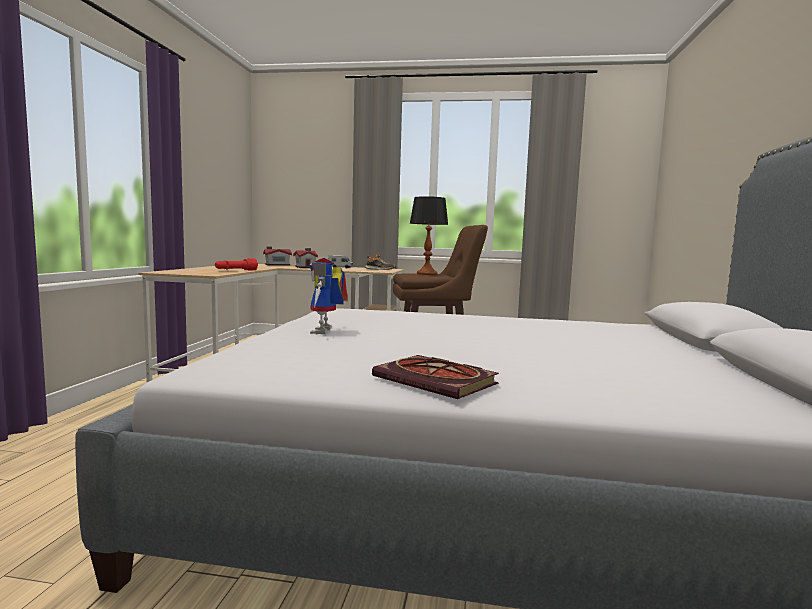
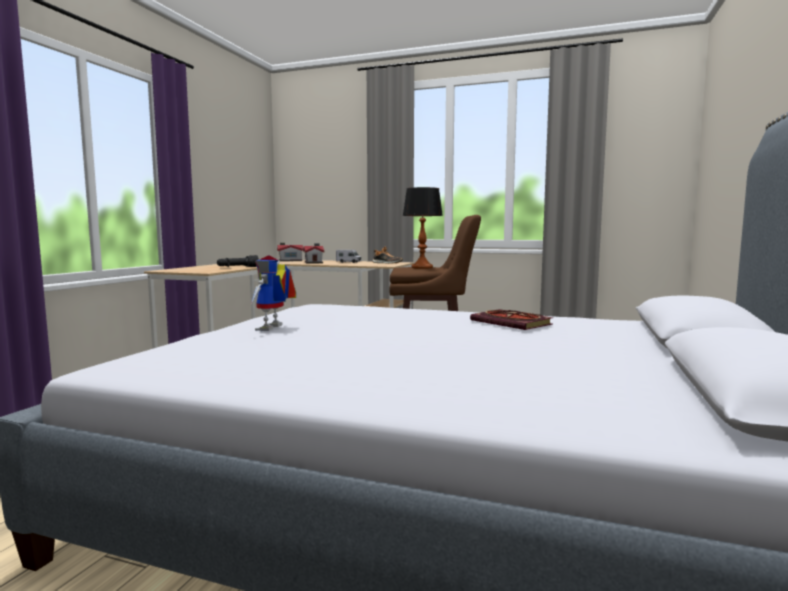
camera: 10 degrees right, 0 degrees up
red flashlight [215,259,258,270] -> black flashlight [217,255,259,267]
book [372,355,499,399] -> book moved to [470,309,553,330]

